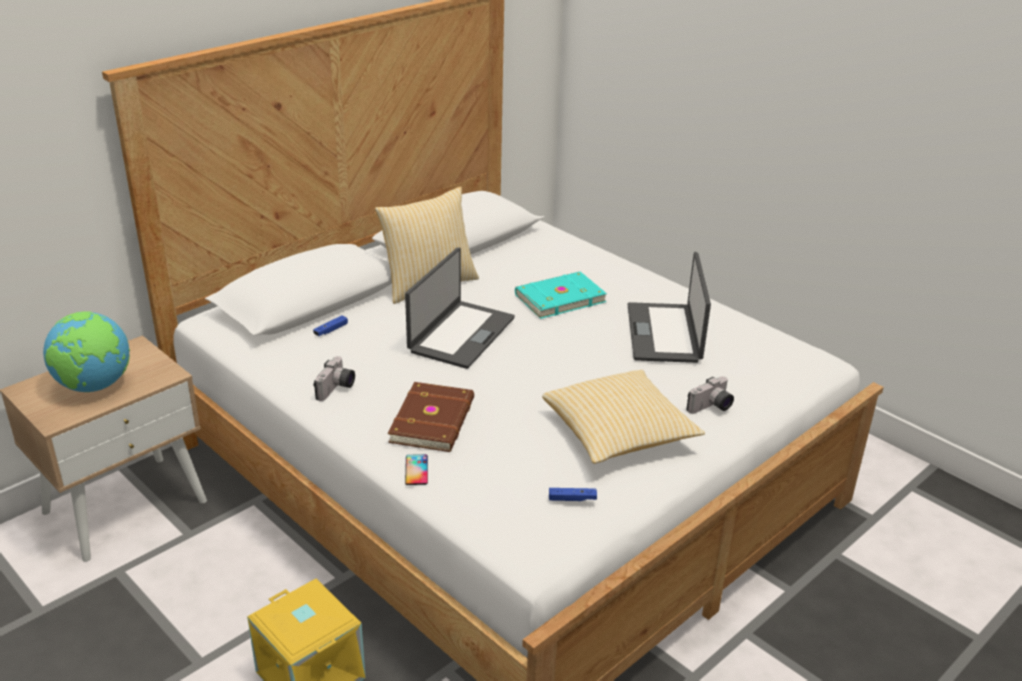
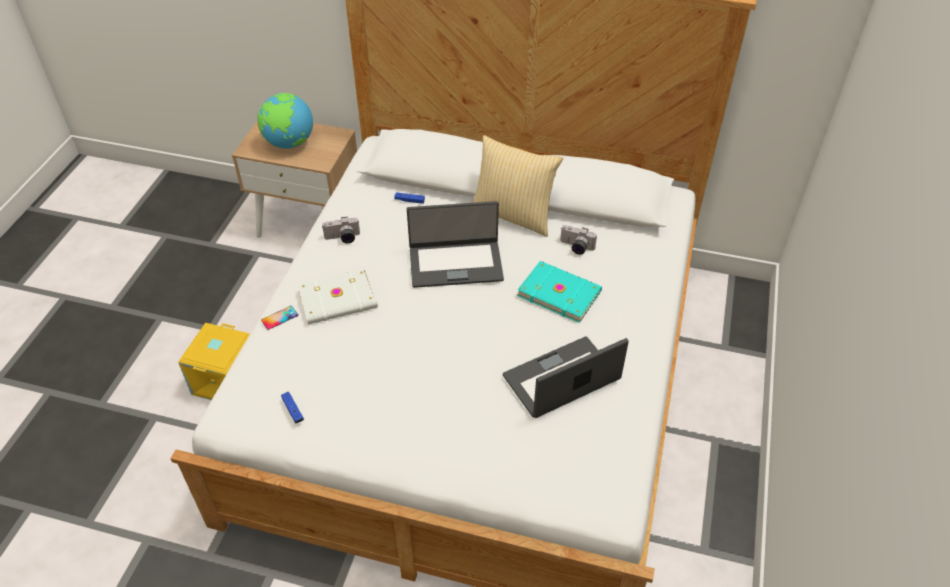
camera: 60 degrees right, 15 degrees up
brown book [388,382,474,452] -> white book [297,269,378,324]
pillow [542,370,705,464] -> none
camera [686,376,734,414] -> camera moved to [560,225,597,255]

